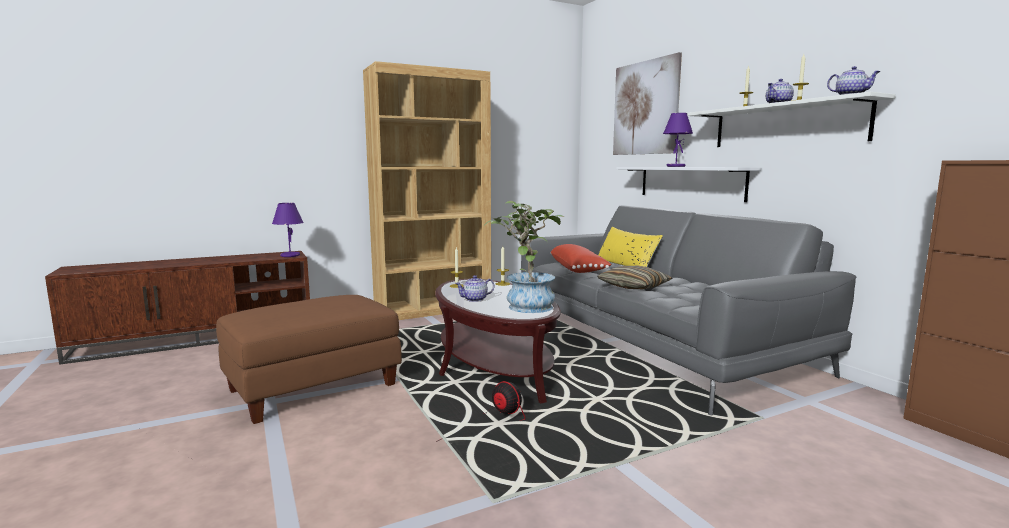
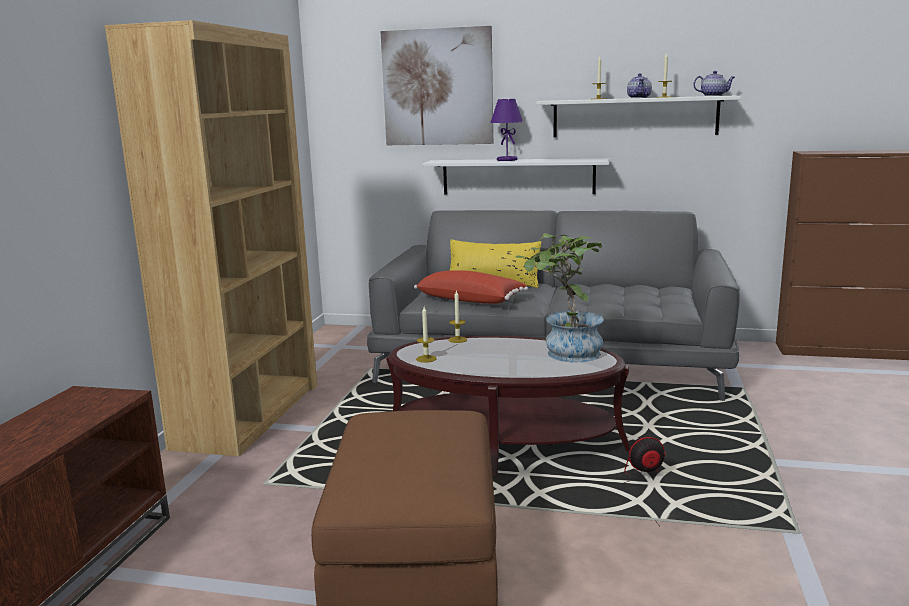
camera: 50 degrees left, 5 degrees up
purple table lamp [272,203,304,257] -> none
teapot [455,275,494,302] -> none
pillow [597,266,673,289] -> none

